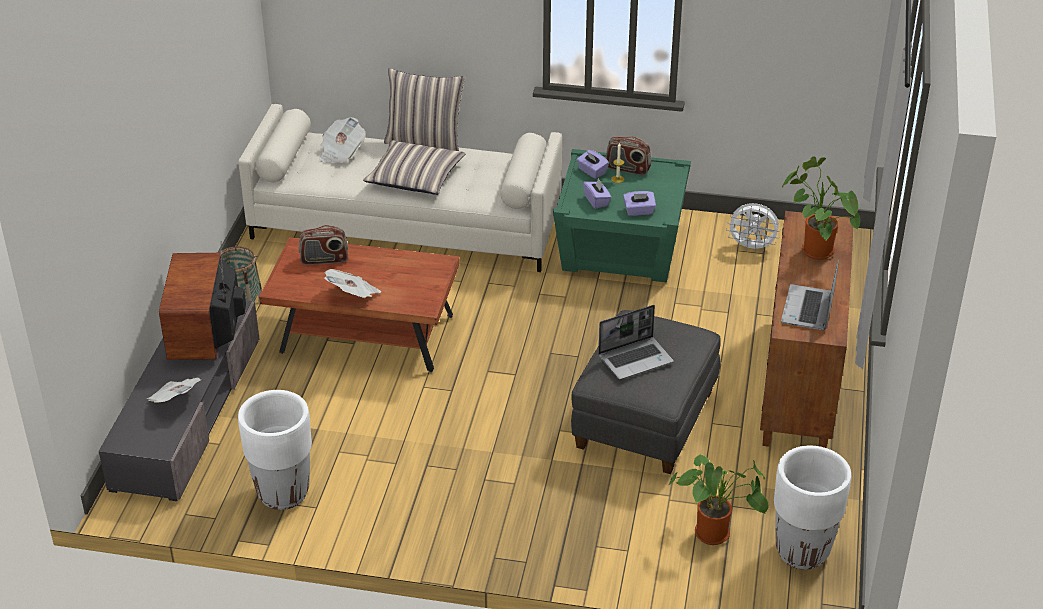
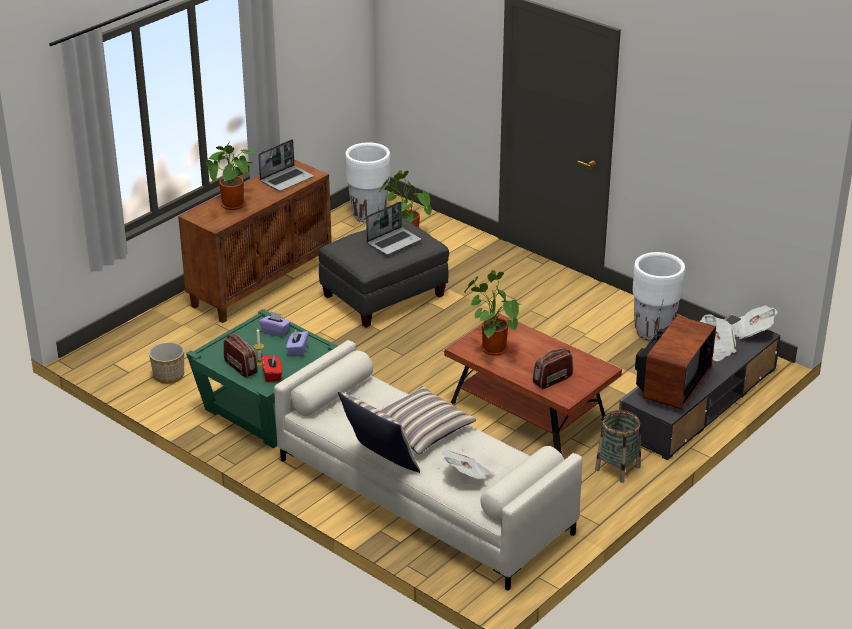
camera: 150 degrees left, 5 degrees down
radio [299,225,348,265] -> radio turned 60 degrees counterclockwise [533,348,573,389]
newspaper [324,269,381,298] -> newspaper moved to [732,305,777,339]
purple tissue box [577,150,609,179] -> red tissue box [262,356,282,382]
laptop [598,305,674,380] -> laptop turned 135 degrees clockwise [366,201,421,255]
white fan [726,203,781,252] -> planter [149,342,184,384]
none -> potted plant [464,270,521,356]

